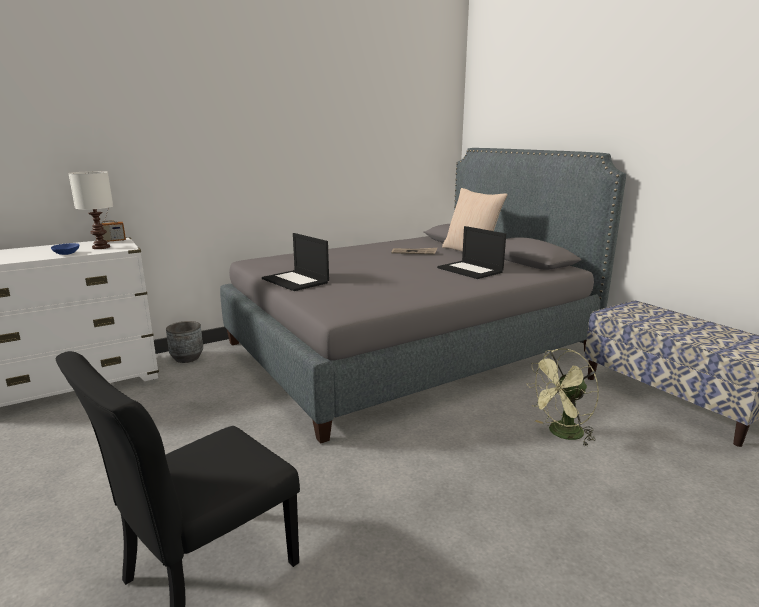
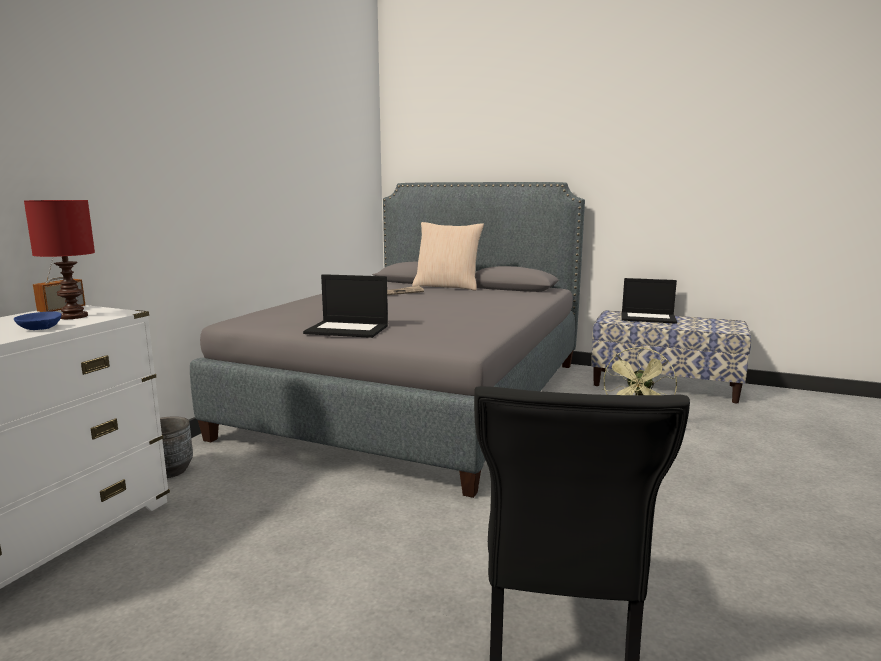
camera: 35 degrees left, 5 degrees down
white table lamp [68,171,113,249] -> red table lamp [24,200,95,319]
laptop [437,226,506,279] -> laptop moved to [621,278,677,324]

